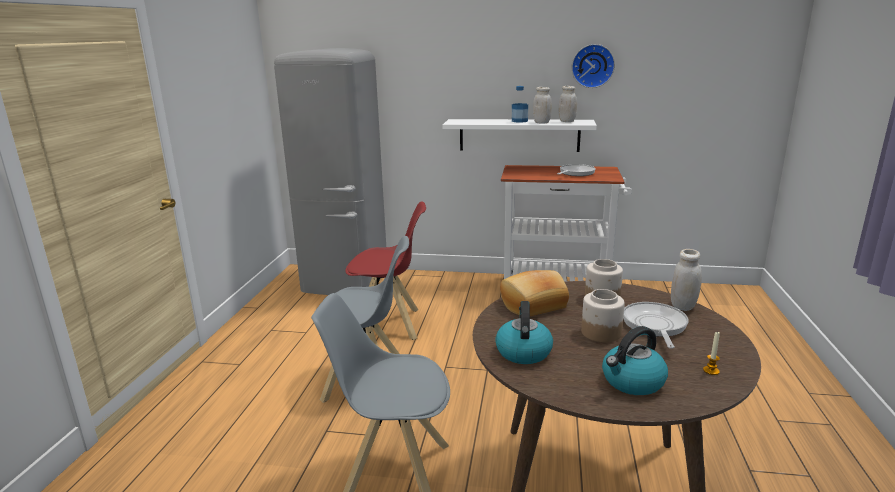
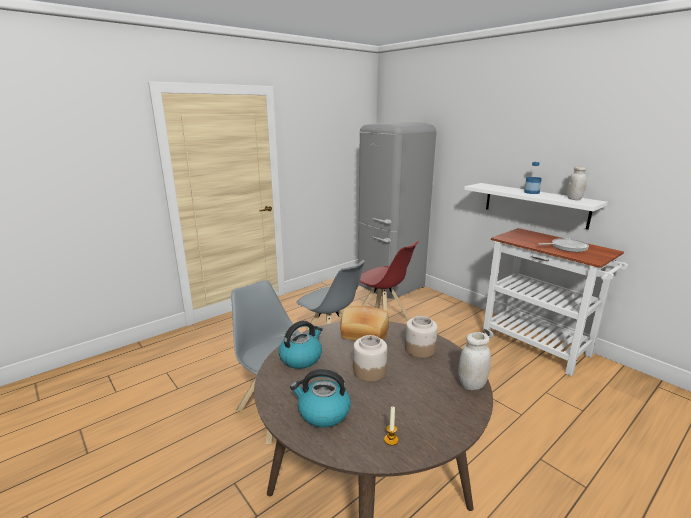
camera: 40 degrees right, 0 degrees up
white jar [533,87,552,124] -> none
wall clock [572,44,615,88] -> none
frying pan [623,302,689,349] -> none

